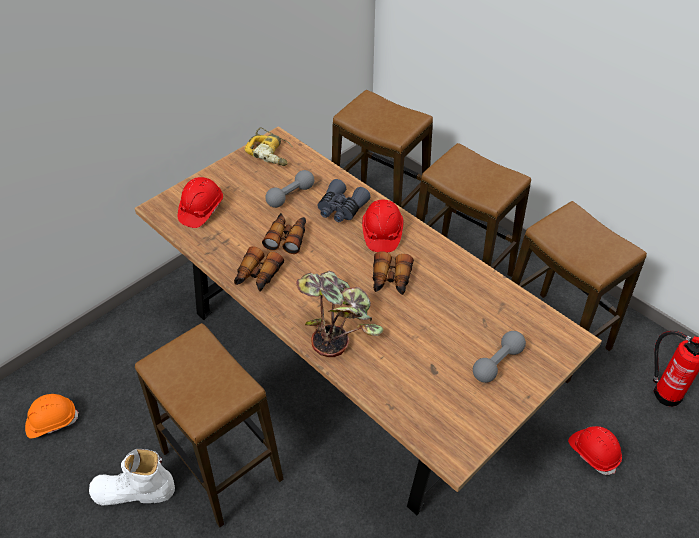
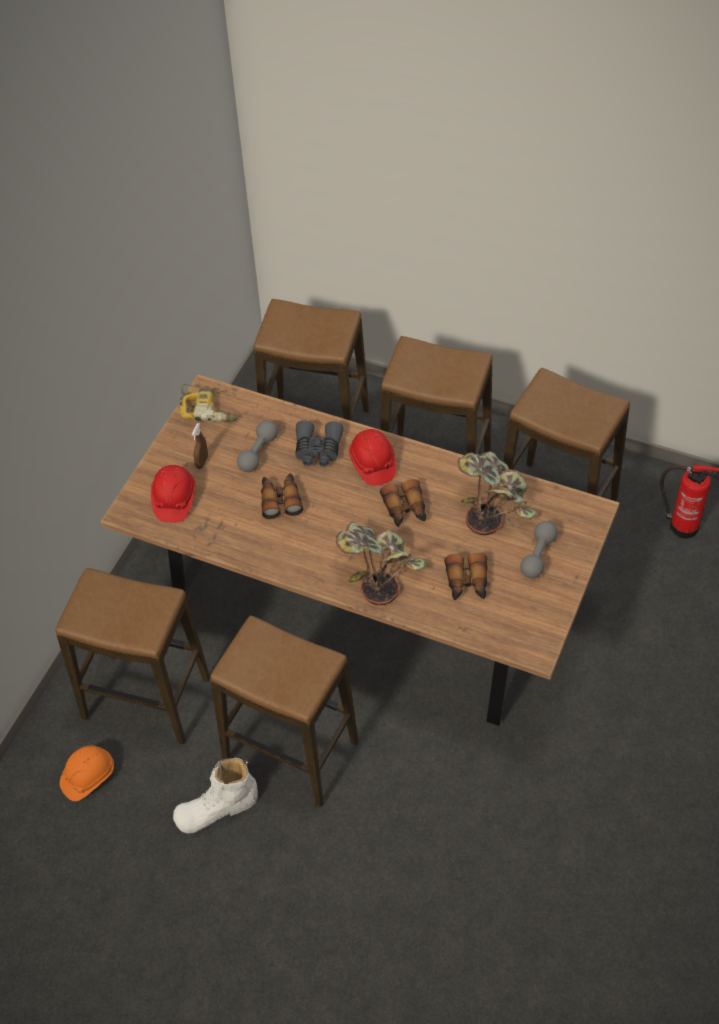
camera: 20 degrees left, 5 degrees up
binoculars [234,246,284,292] -> binoculars moved to [444,553,488,600]
red hard hat [568,426,622,475] -> none
none -> stool [55,568,210,744]
none -> brown spray bottle [192,423,208,469]
none -> potted plant [457,451,537,535]

